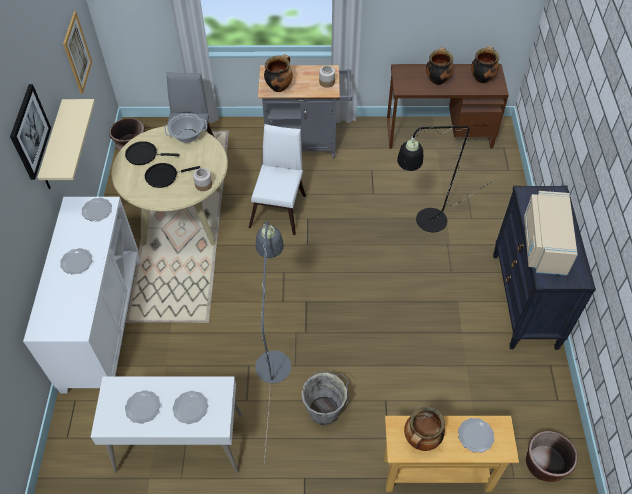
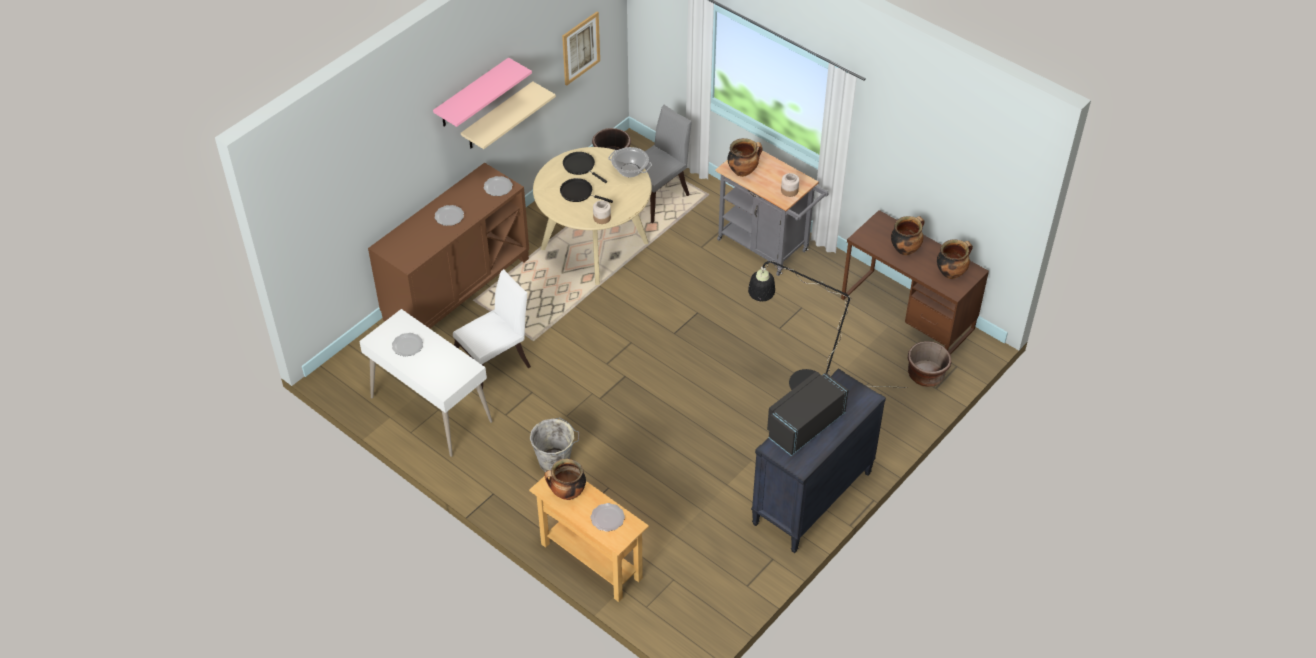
camera: 40 degrees right, 5 degrees down
picture [10,84,51,180] -> pink shelf [433,57,532,127]
white cabinet [23,197,140,393] -> brown cabinet [368,163,529,328]
plate [173,391,208,424] -> none
white chair [249,124,306,235] -> white chair moved to [453,269,531,389]
grey floor lamp [255,221,291,464] -> none
beige microwave [524,191,578,276] -> black microwave [767,372,848,456]
brown planter [526,431,578,482] -> brown planter moved to [908,341,952,387]

